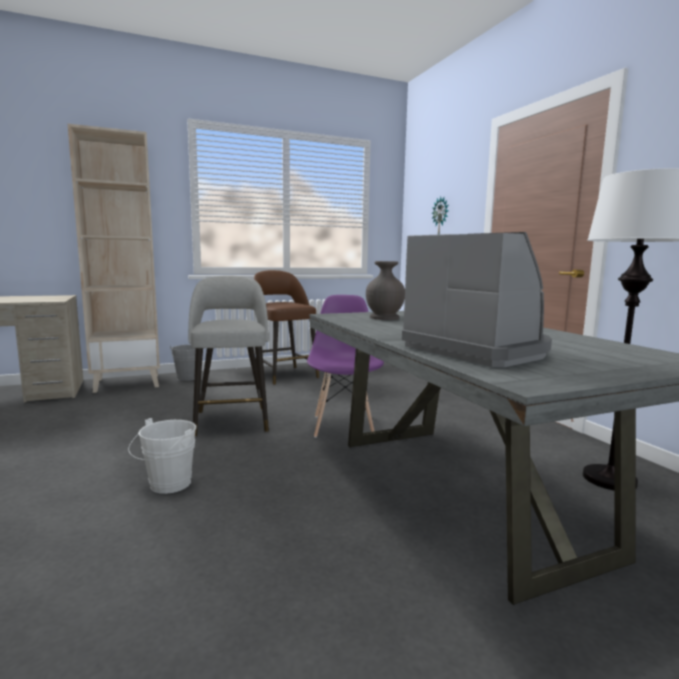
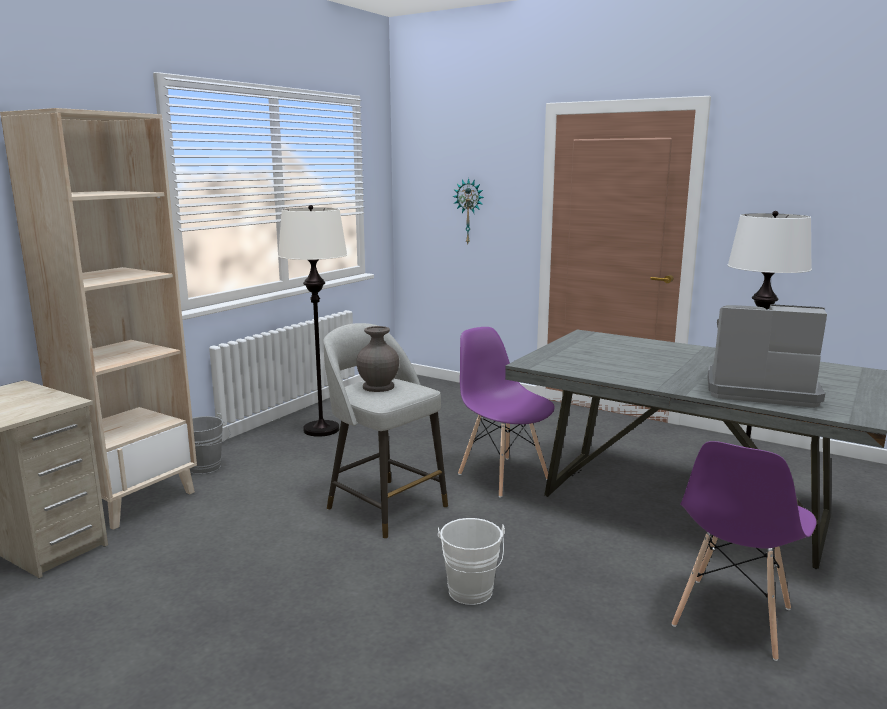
camera: 35 degrees left, 5 degrees up
brown stool [254,270,319,385] -> white floor lamp [278,205,348,437]
grey vase [366,261,405,320] -> grey vase moved to [356,326,399,392]
none -> purple chair [672,441,817,661]

